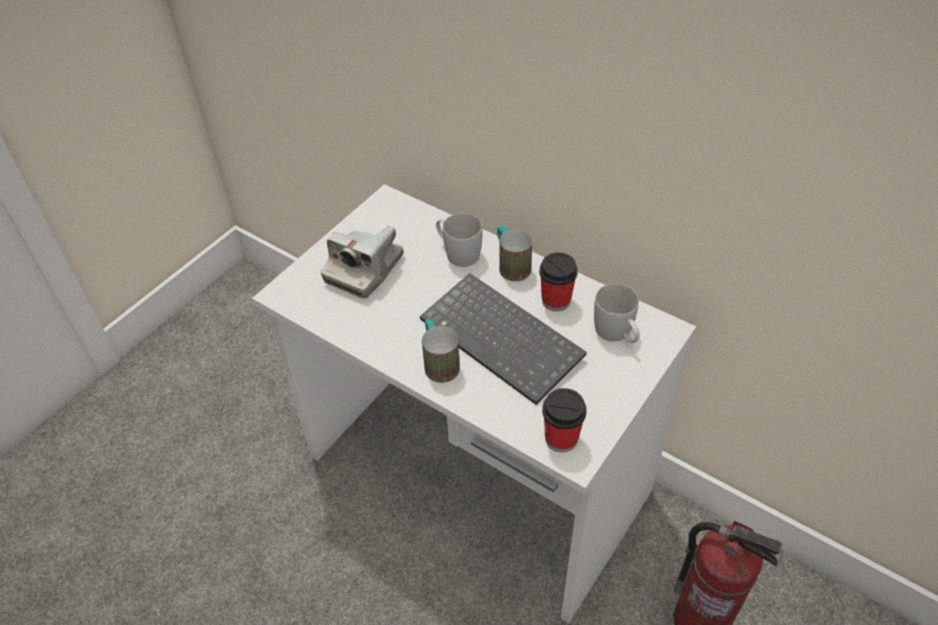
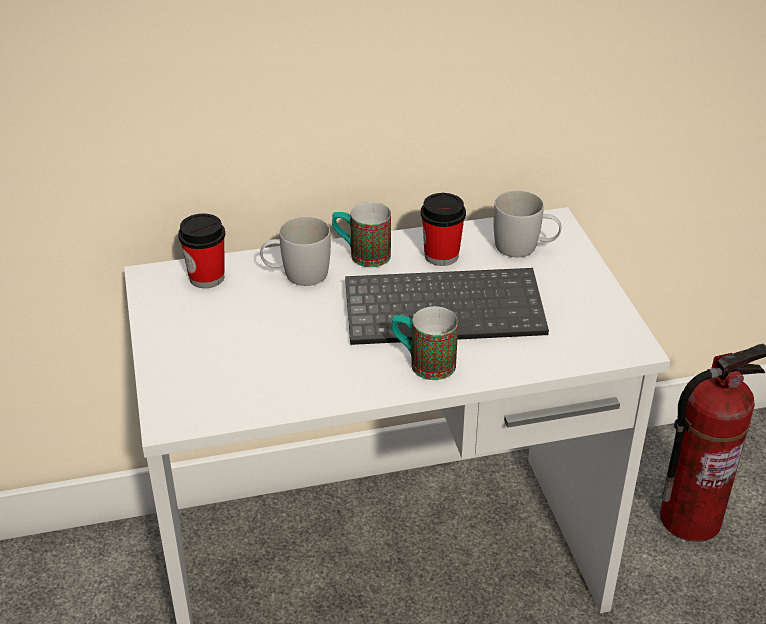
camera: 50 degrees left, 10 degrees down
camera [321,226,403,298] -> none
cup [542,388,587,453] -> cup moved to [178,214,225,288]

